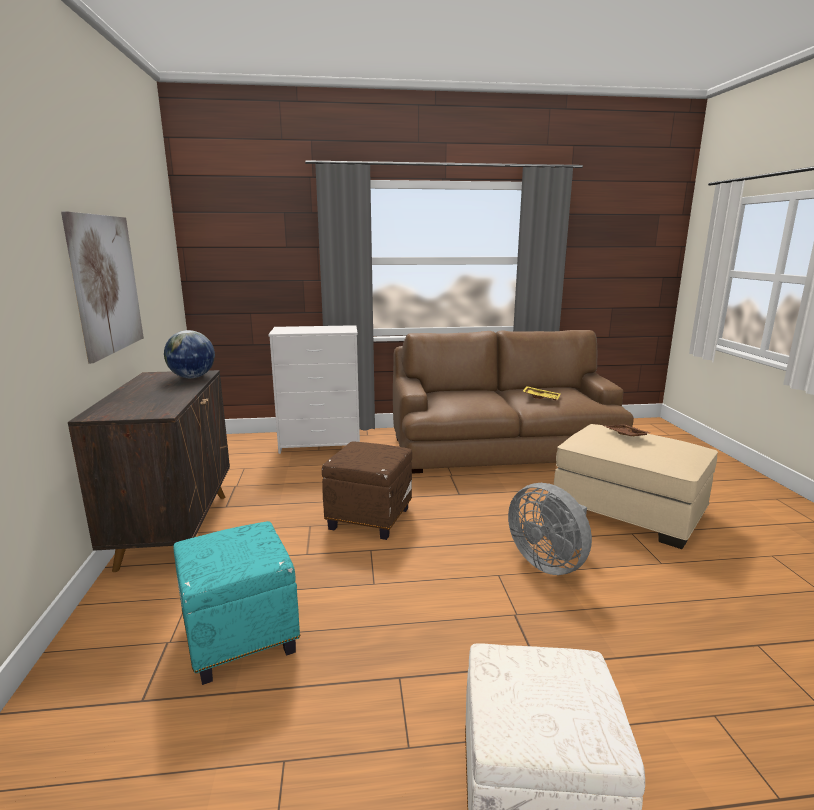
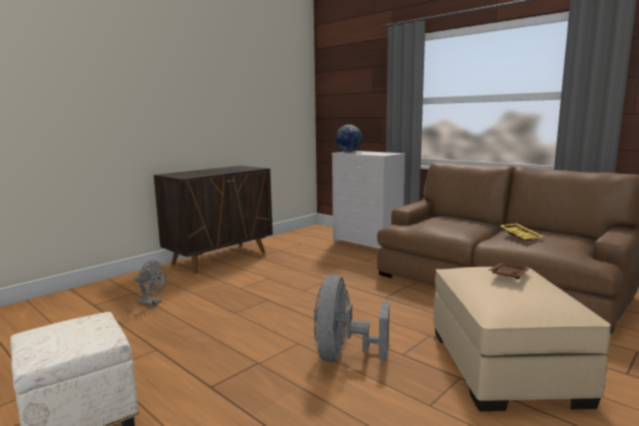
camera: 50 degrees right, 5 degrees down
picture [61,211,144,363] -> none
globe [164,330,215,378] -> globe moved to [335,125,362,152]
turquoise ottoman [173,521,300,685] -> grey fan [134,260,166,306]
brown ottoman [322,442,412,540] -> none

